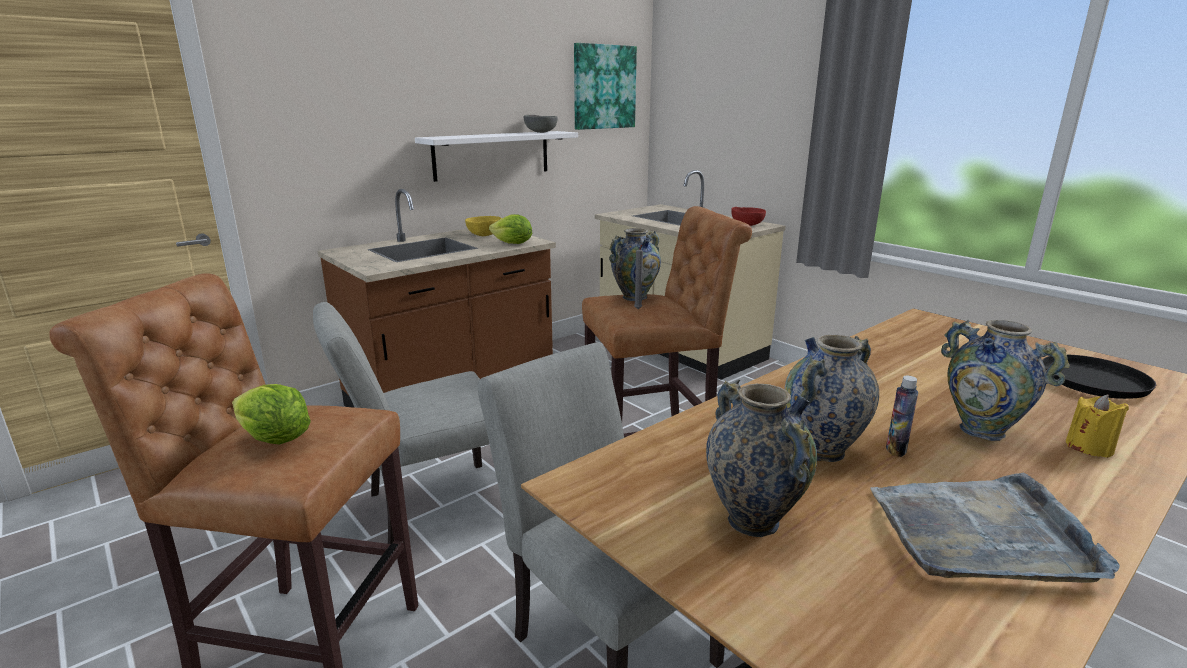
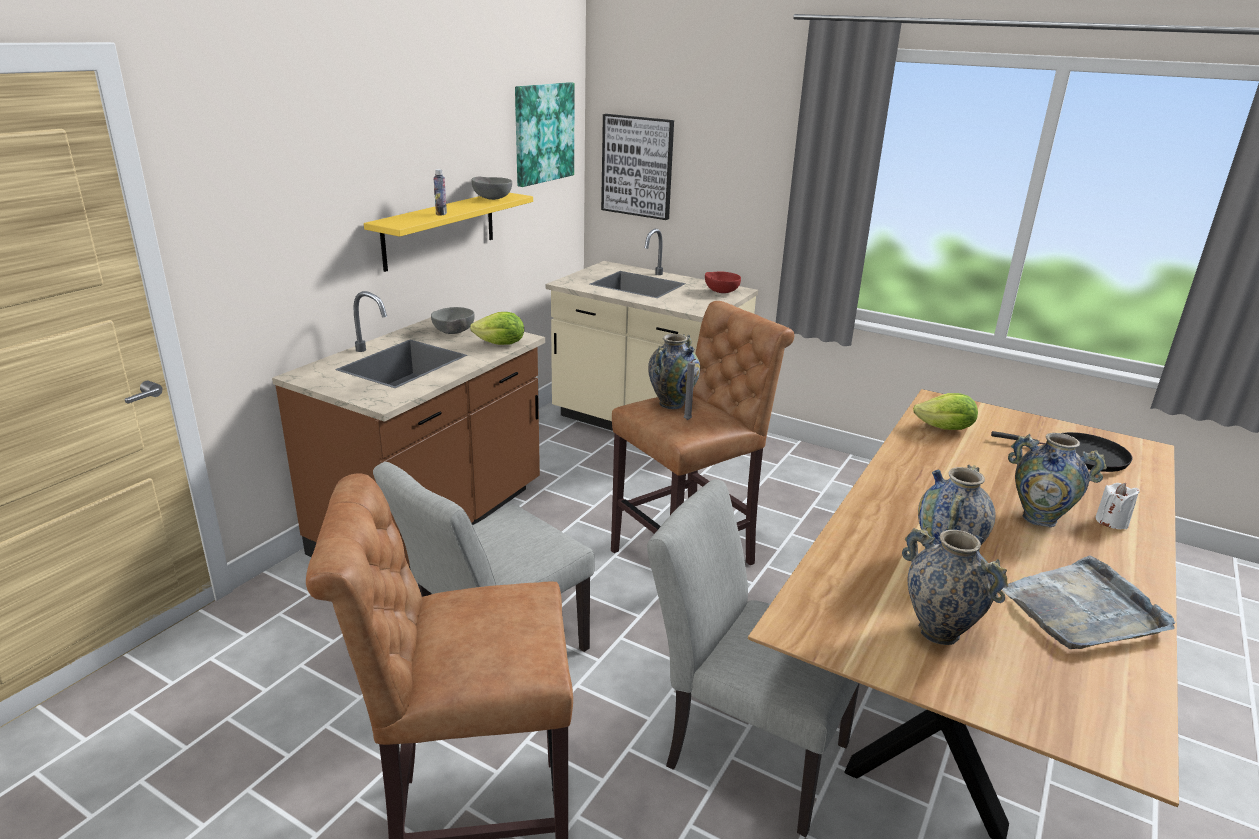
camera: 20 degrees left, 5 degrees up
lettuce [232,384,311,444] -> lettuce moved to [913,393,978,430]
white shelf [415,131,578,182] -> yellow shelf [364,193,533,272]
yellow bowl [465,216,502,236] -> grey bowl [431,307,475,334]
bottle [886,376,918,457] -> bottle moved to [434,169,447,216]
yellow candle [1066,394,1129,458] -> white candle [1095,483,1139,529]
none -> picture [601,114,674,220]

